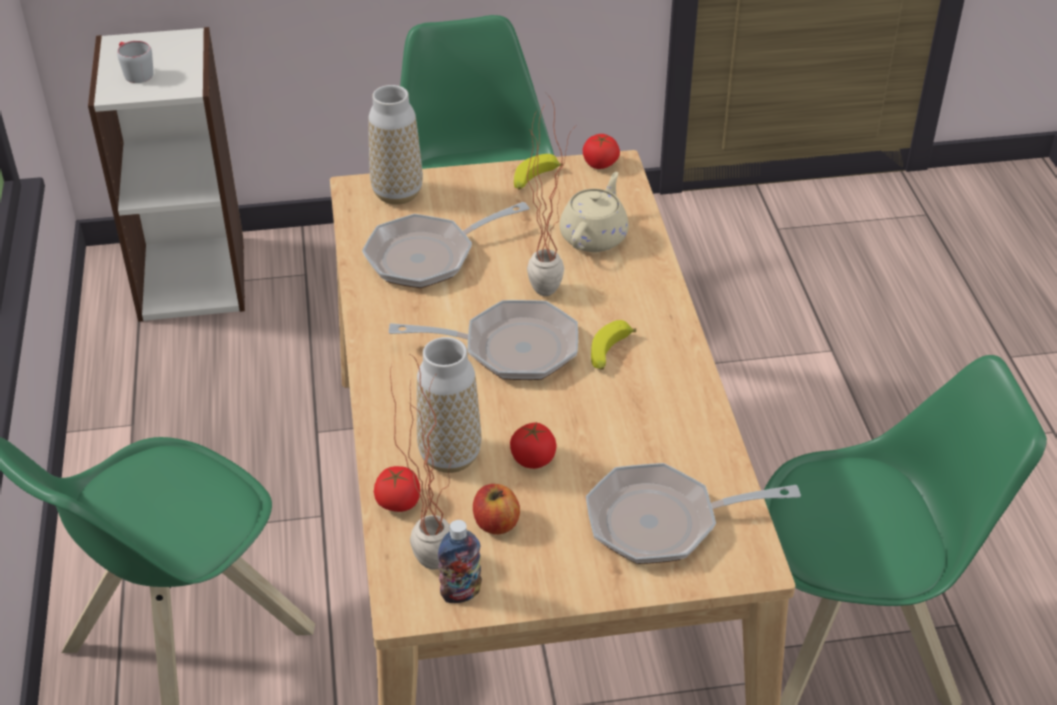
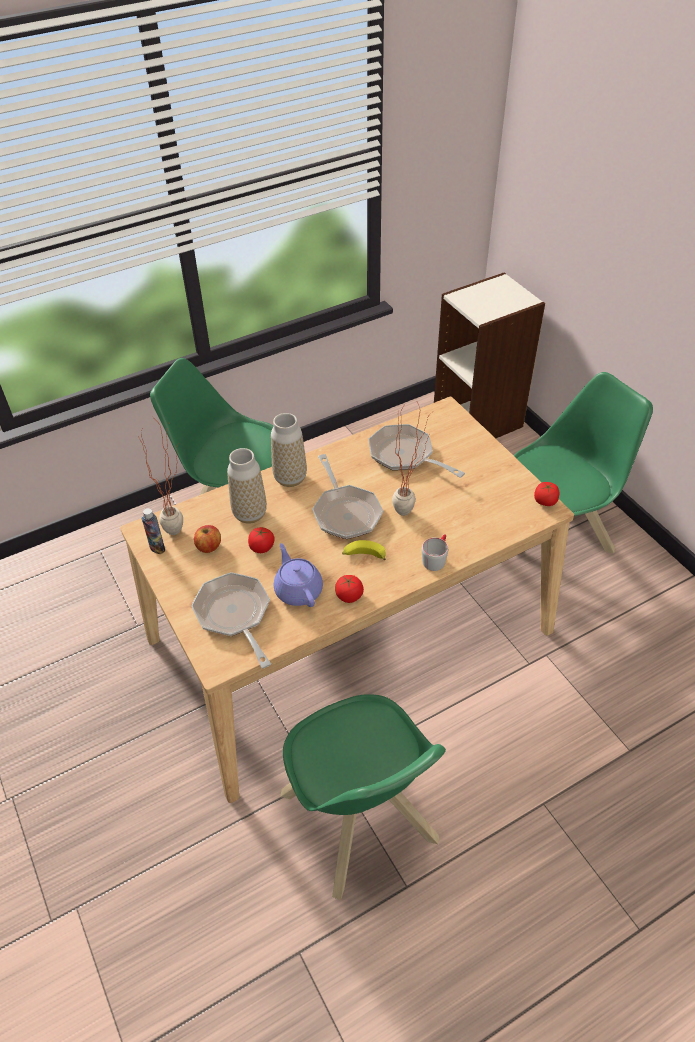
camera: 70 degrees right, 5 degrees up
grey mug [117,41,154,83] -> grey mug moved to [422,534,448,571]
vase [368,85,423,205] -> vase moved to [271,413,307,487]
tomato [374,466,420,512] -> tomato moved to [335,575,364,603]
banana [514,154,563,190] -> none
beige teapot [560,172,629,252] -> none
none -> purple teapot [274,543,323,607]

